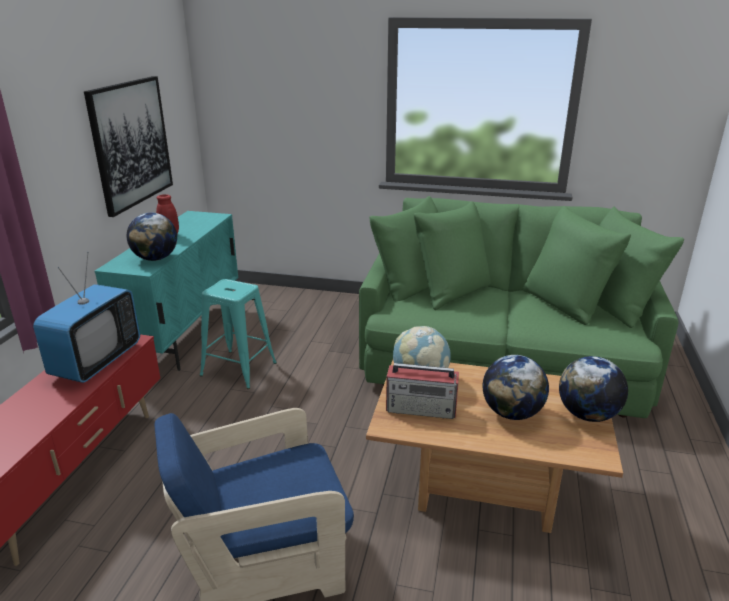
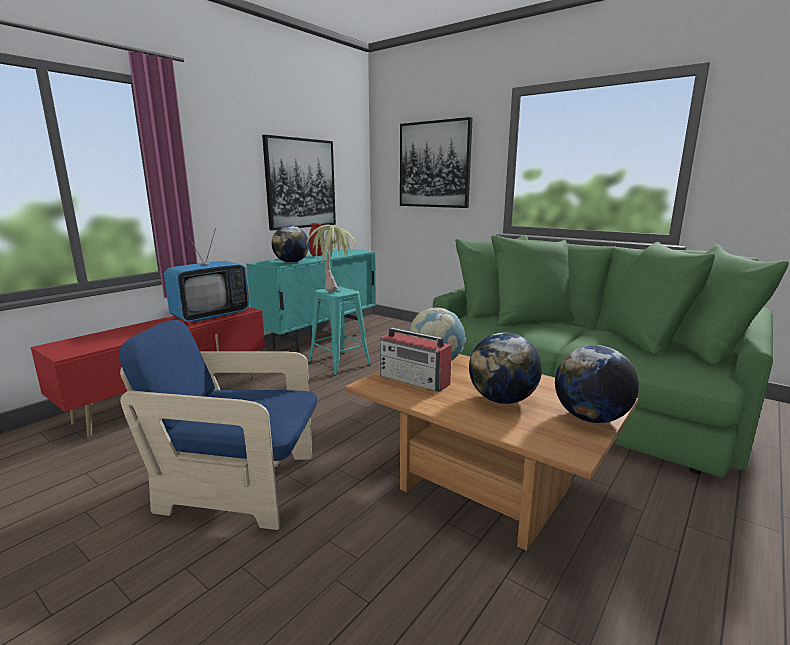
camera: 25 degrees right, 10 degrees down
none -> potted plant [307,224,355,292]
none -> picture [400,117,473,208]

